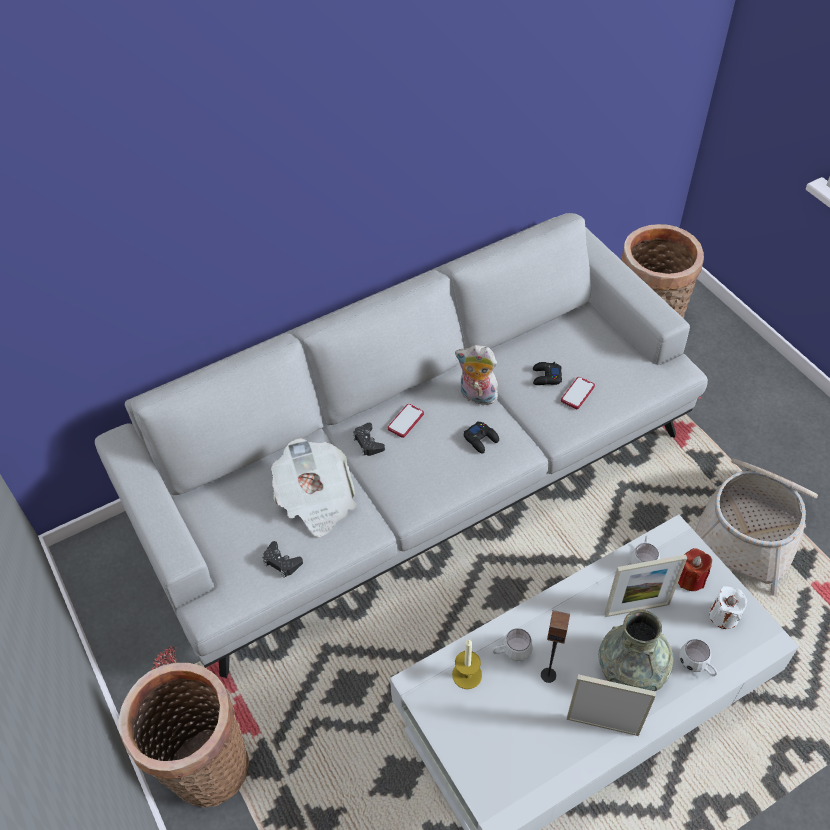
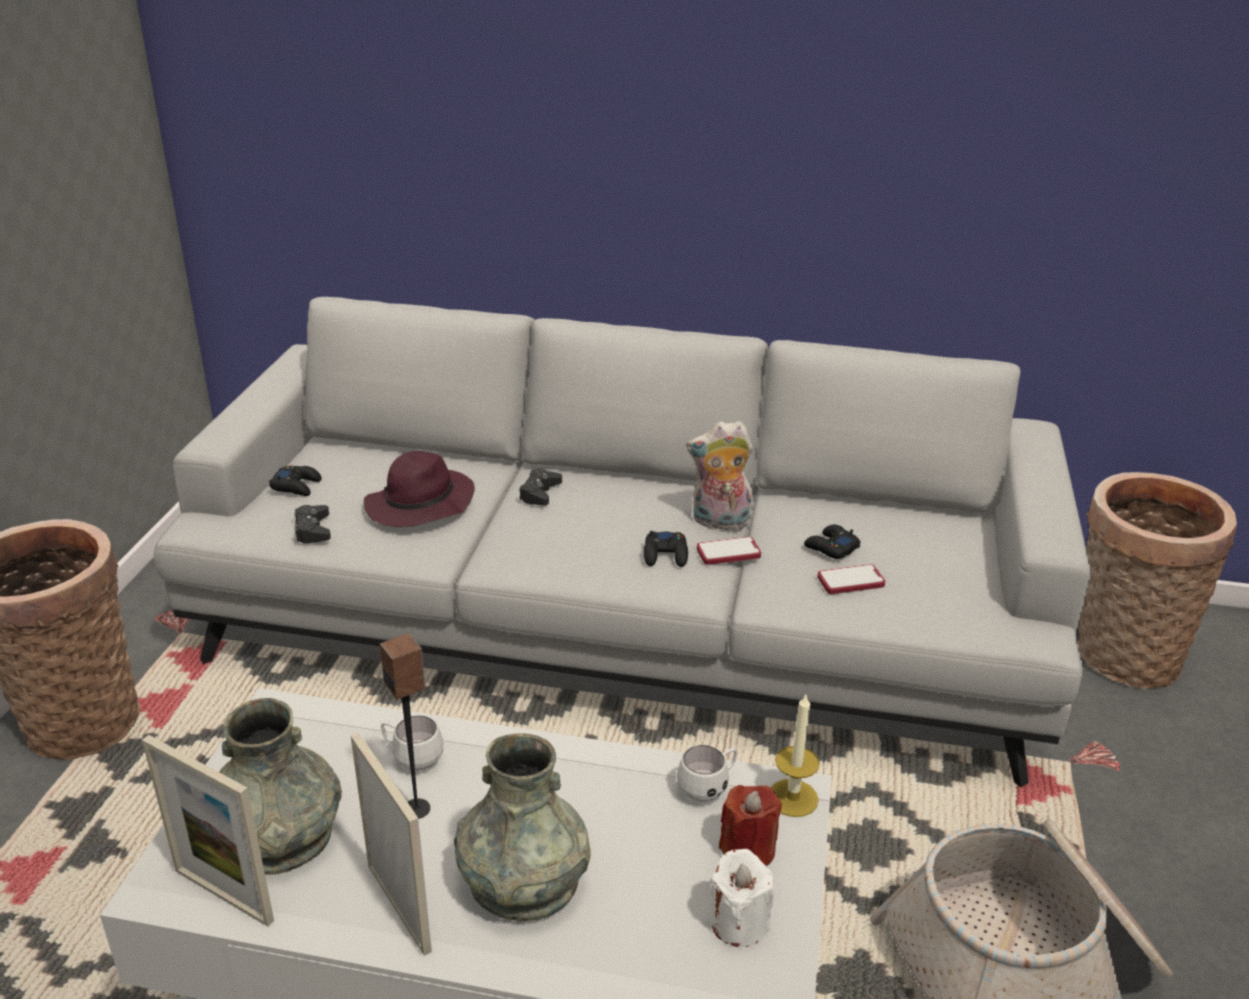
camera: 40 degrees right, 20 degrees down
newspaper [271,438,357,537] -> purple hat [364,451,475,527]
phone [388,404,424,438] -> phone moved to [697,537,761,565]
candle [452,640,482,689] -> candle moved to [770,694,820,817]
plush toy [455,345,498,405] -> plush toy turned 60 degrees counterclockwise [686,421,753,530]
picture frame [604,555,687,617] -> picture frame moved to [142,735,274,926]
white mug [679,639,718,676] -> none
none -> grey vase [219,698,342,875]
none -> black game controller [269,465,322,496]

